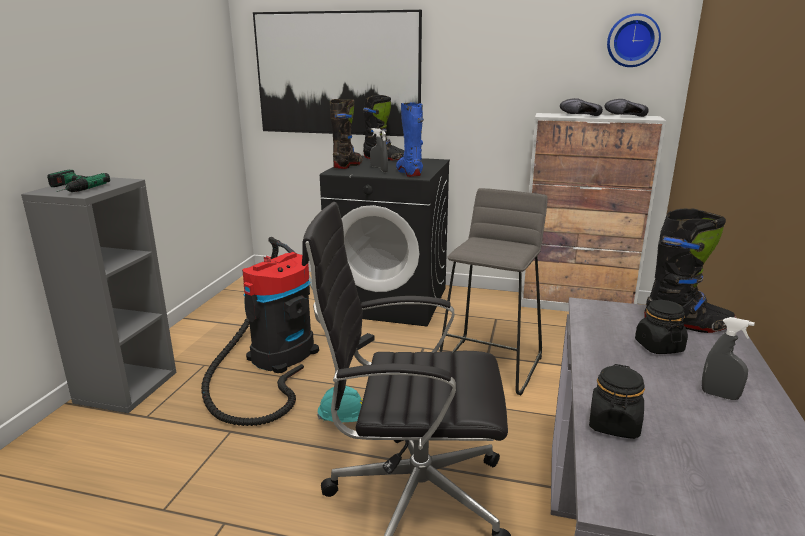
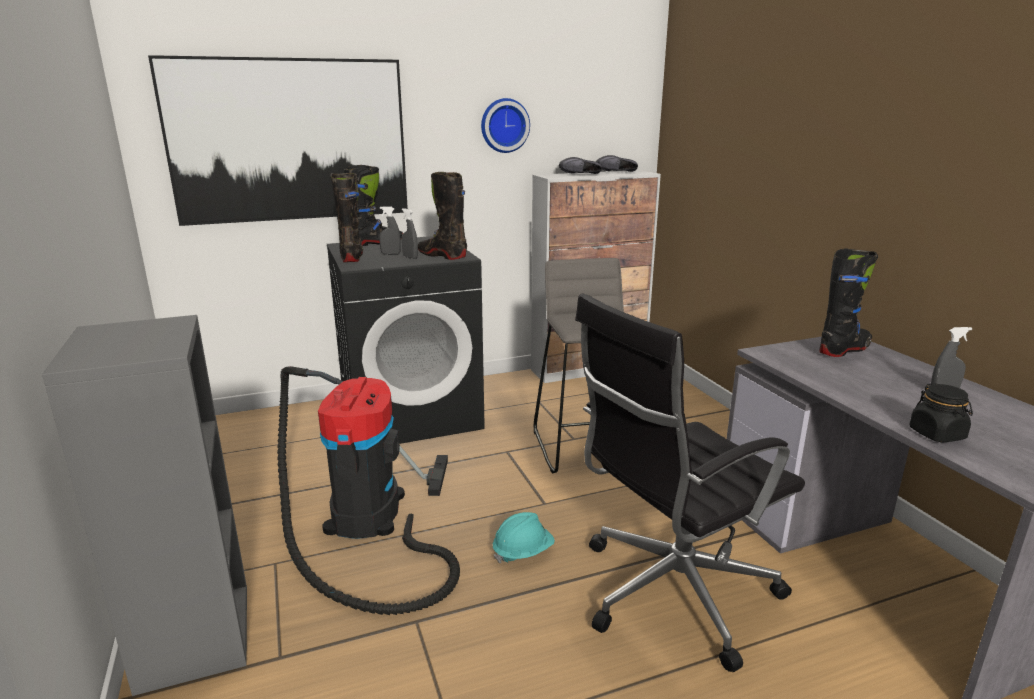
camera: 35 degrees left, 0 degrees up
power drill [47,170,110,192] -> none
blue boot [396,102,424,177] -> black boot [418,172,467,260]
wall clock [607,13,661,67] -> wall clock moved to [481,98,530,153]
black jar [635,300,688,354] -> none

